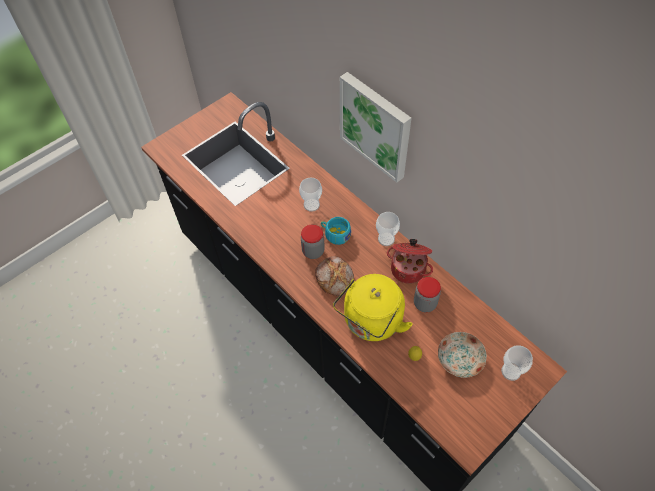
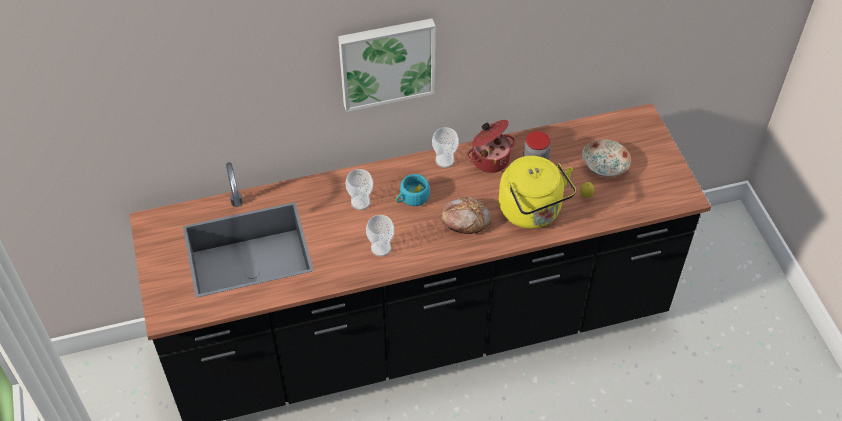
camera: 65 degrees left, 5 degrees down
jar [301,225,325,259] -> none
cup [501,345,533,381] -> cup moved to [366,215,394,257]

